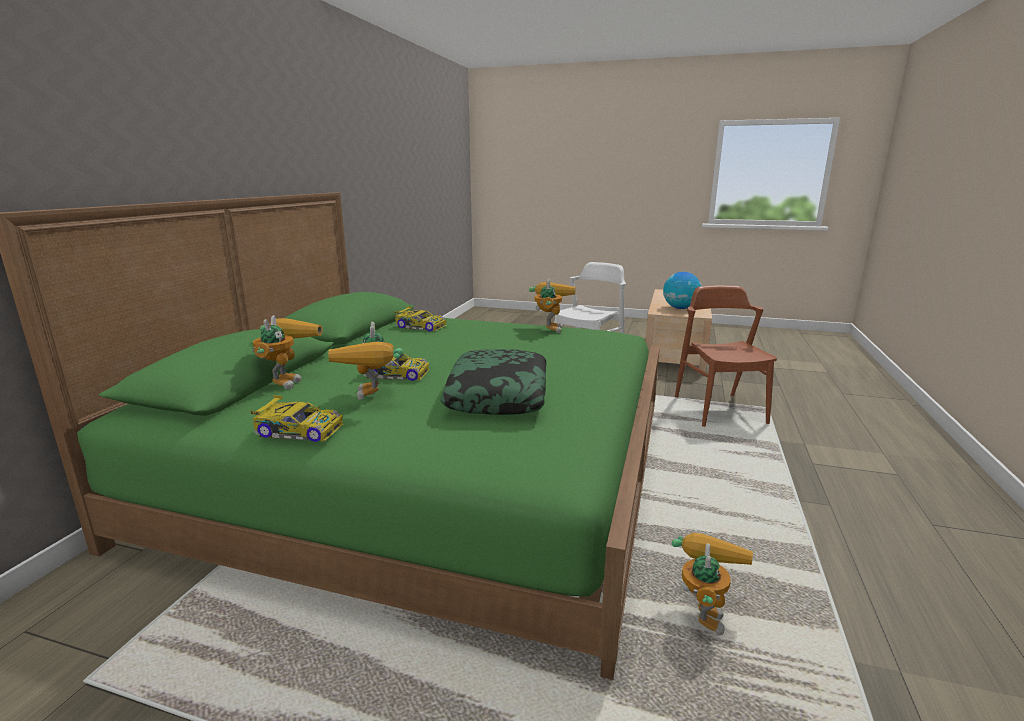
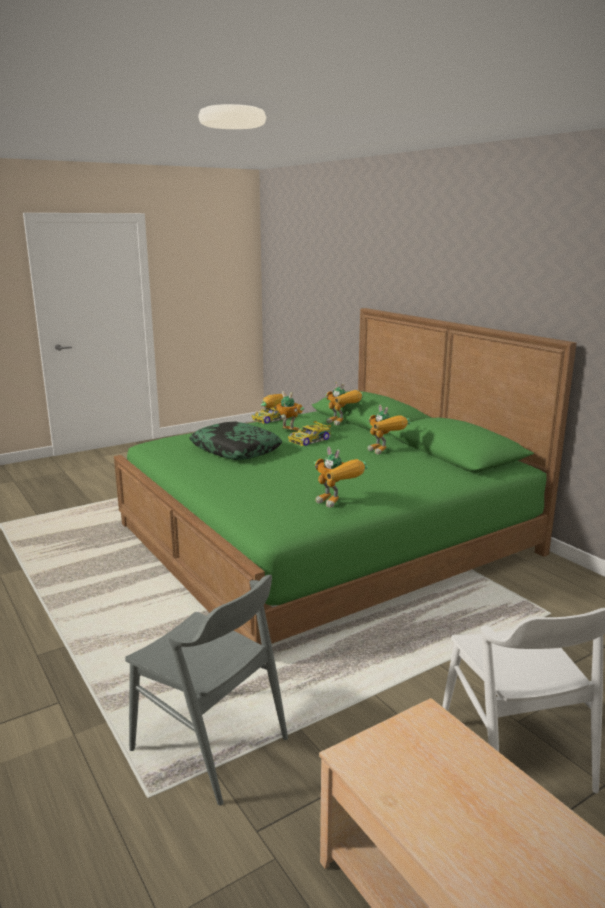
camera: 130 degrees right, 0 degrees up
toy car [394,306,446,331] -> none
globe [663,272,701,309] -> none
toy robot [672,533,753,635] -> toy robot moved to [367,405,411,454]
brown chair [675,285,777,427] -> grey chair [125,575,288,805]

